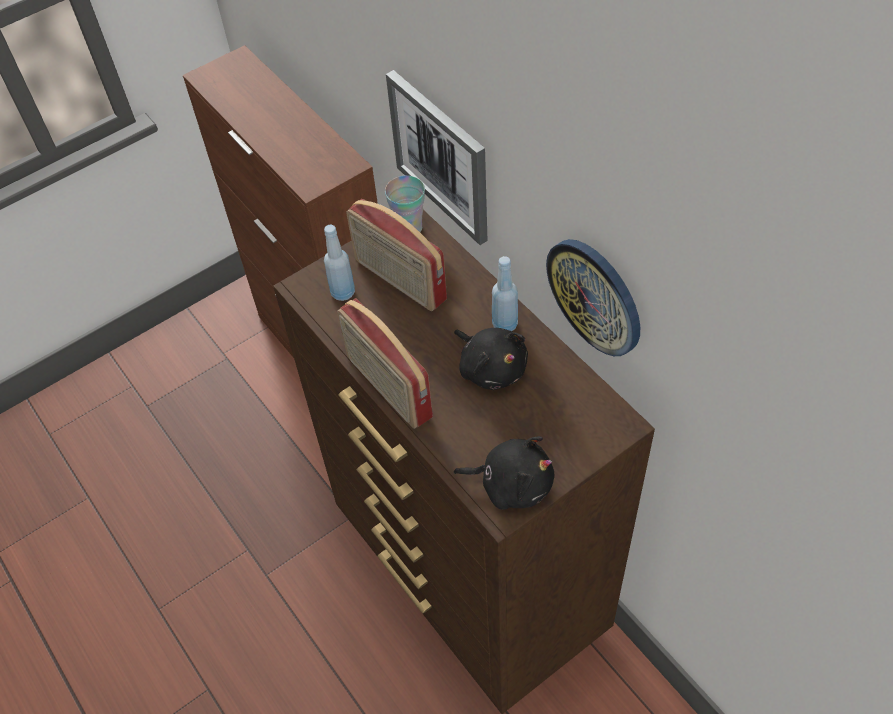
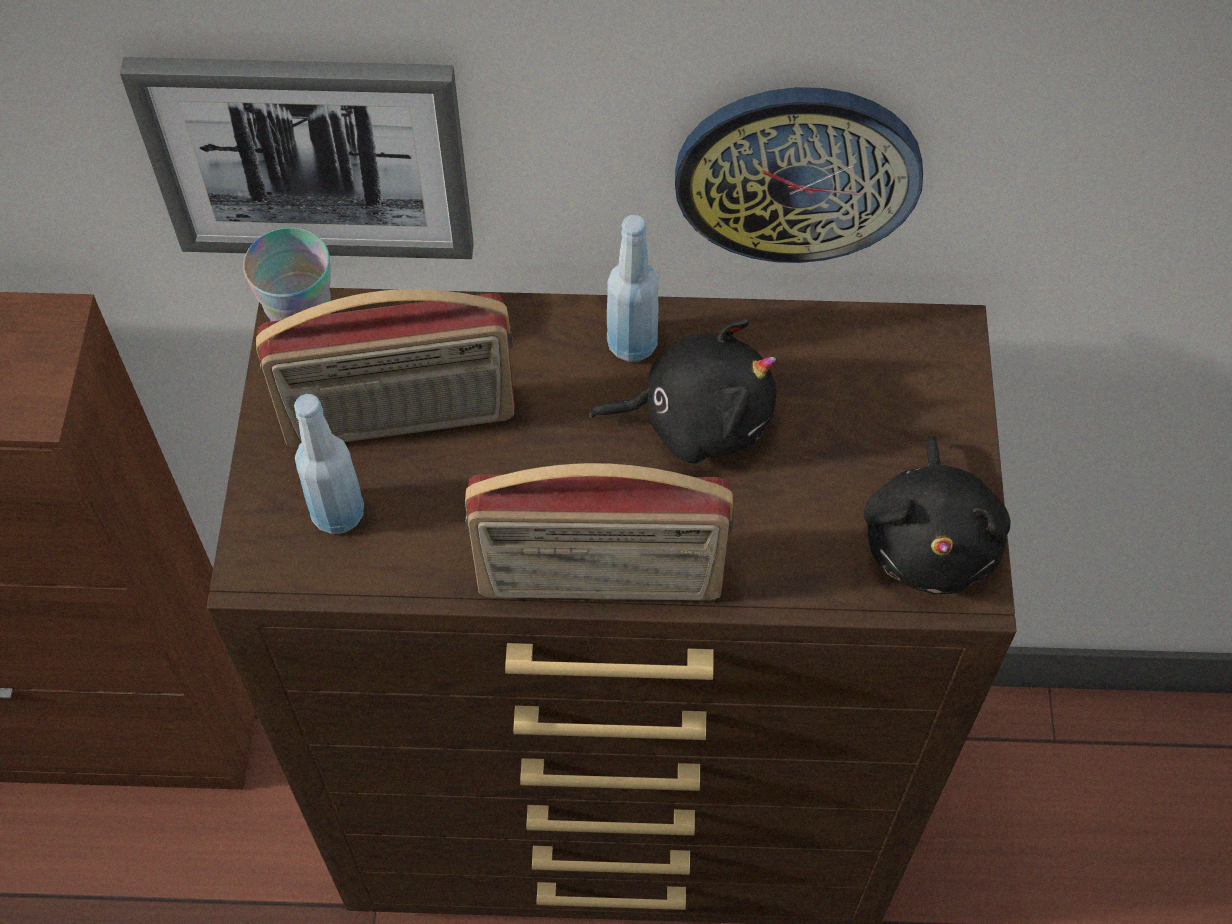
camera: 55 degrees left, 5 degrees up
black plush toy [453,436,555,510] -> black plush toy turned 135 degrees clockwise [863,436,1011,595]

